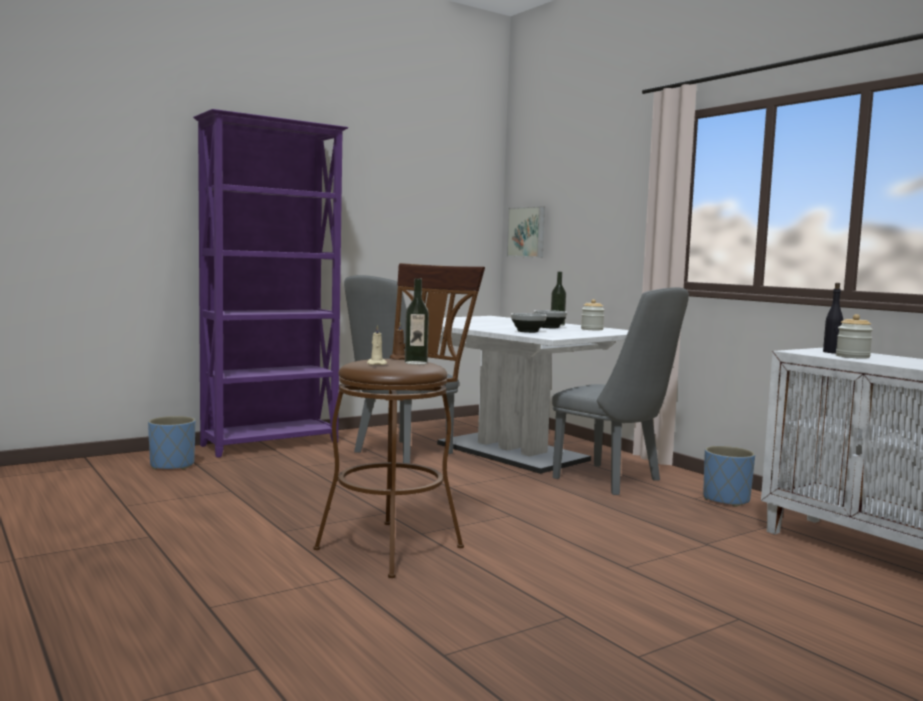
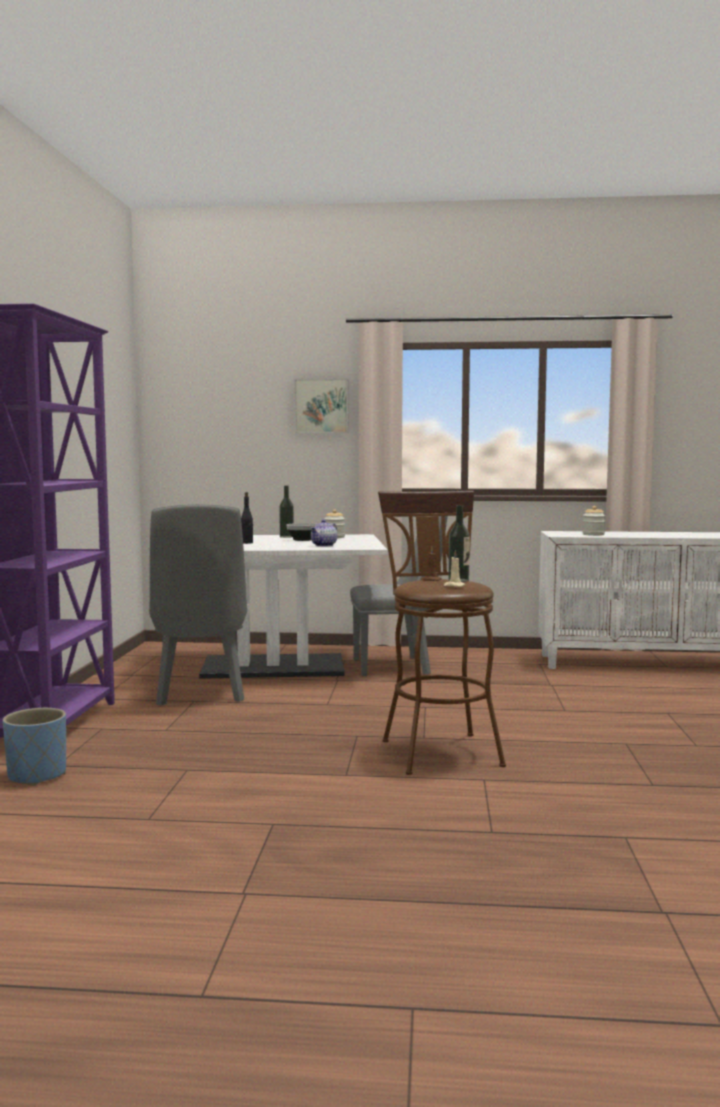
camera: 50 degrees left, 0 degrees up
picture [507,206,545,258] -> picture moved to [295,379,348,433]
bowl [511,313,547,333] -> teapot [311,520,337,546]
blue planter [703,446,755,507] -> none
black bottle [823,283,843,353] -> black bottle moved to [241,492,253,544]

